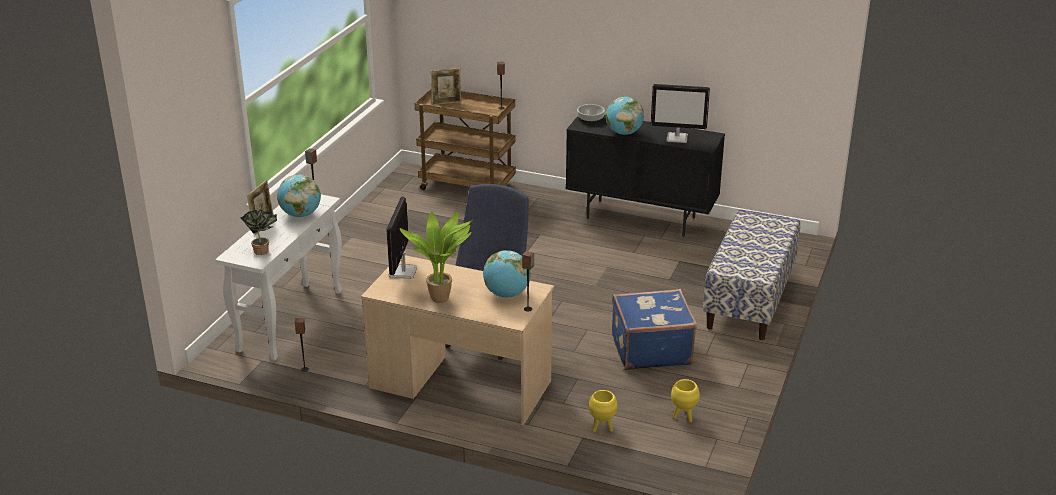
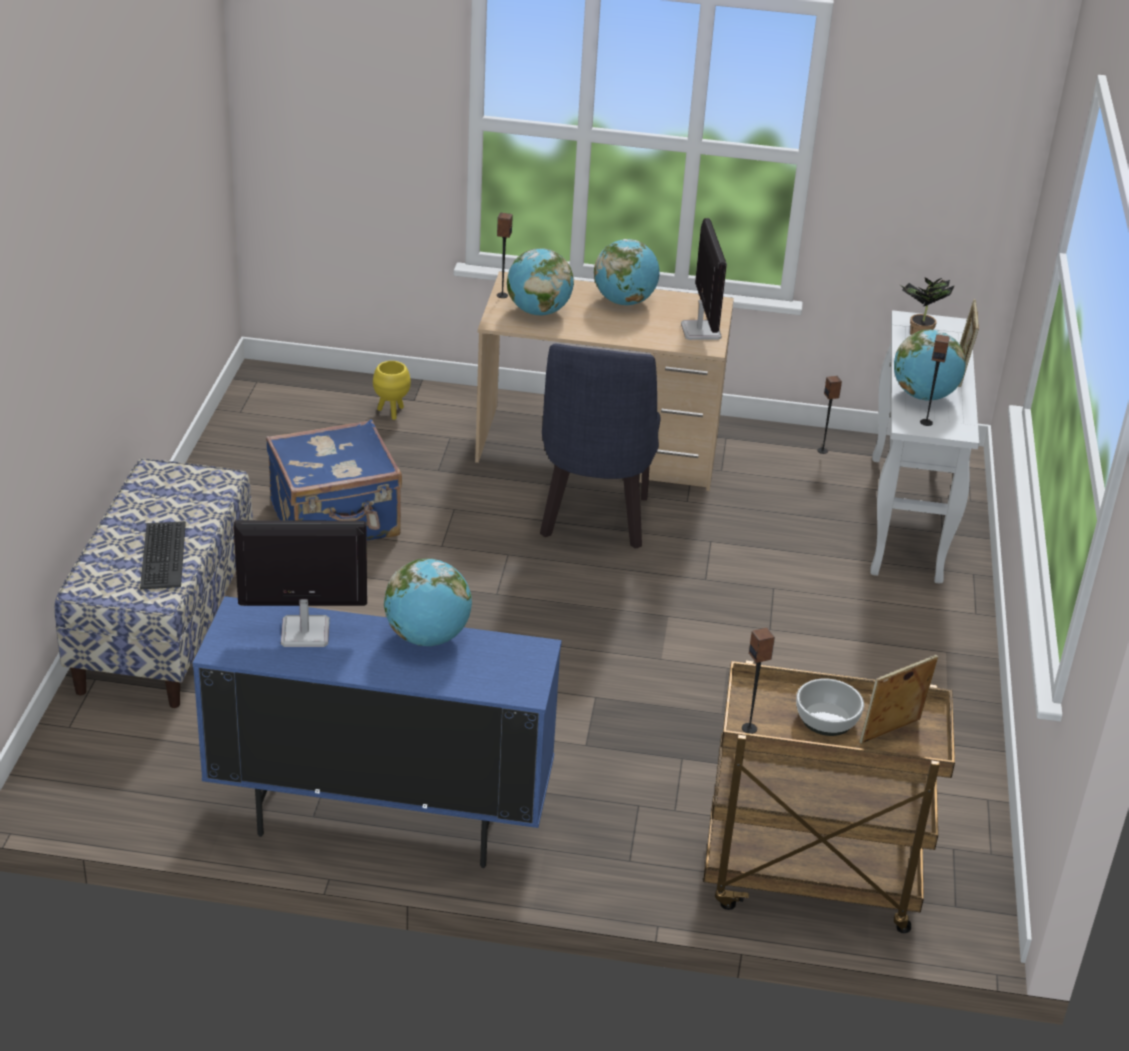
camera: 165 degrees right, 5 degrees up
potted plant [400,211,472,303] -> globe [594,239,660,305]
black cabinet [565,115,725,237] -> blue cabinet [193,596,562,868]
bowl [577,104,605,124] -> bowl moved to [796,679,864,736]
yellow planter [671,379,700,422] -> none
none -> keyboard [140,521,186,590]

